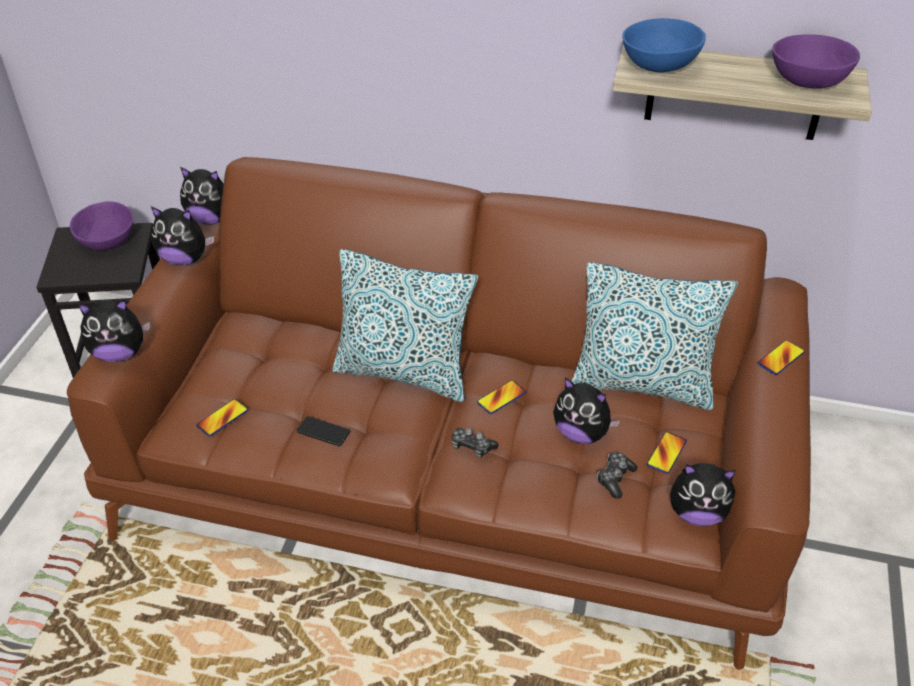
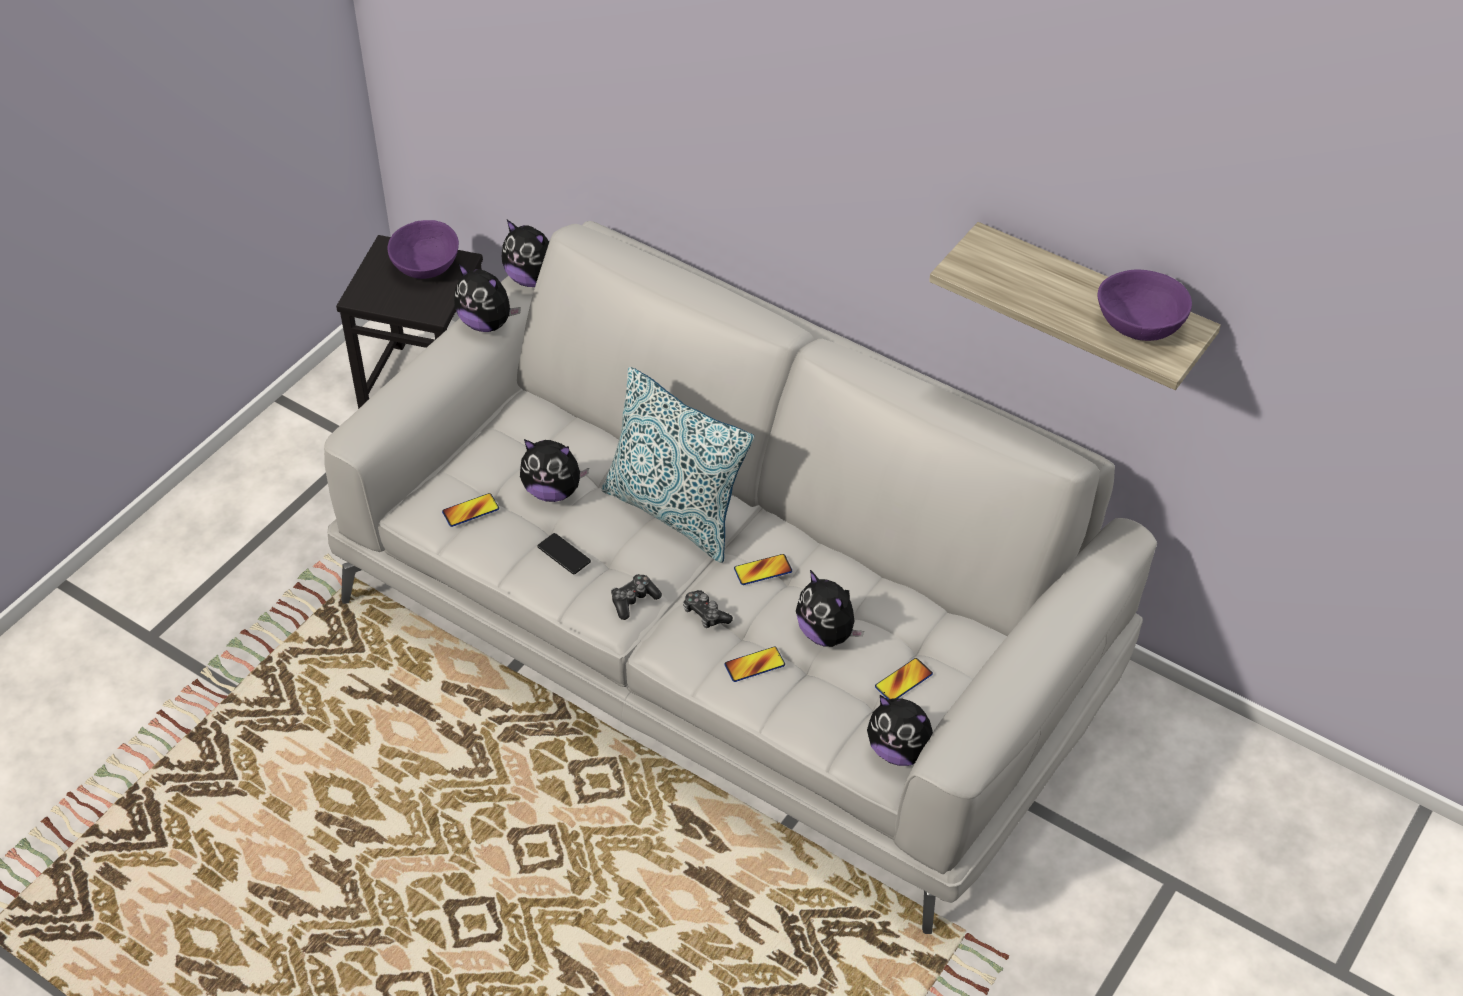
camera: 20 degrees right, 5 degrees up
brown sofa [67,157,811,670] -> white sofa [324,221,1157,934]
plush toy [78,300,150,362] -> plush toy moved to [520,439,589,502]
pillow [571,262,738,410] -> none
game controller [597,452,638,499] -> game controller moved to [611,574,662,620]
blue bowl [622,18,706,73] -> none
phone [758,340,805,375] -> phone moved to [724,646,785,682]

